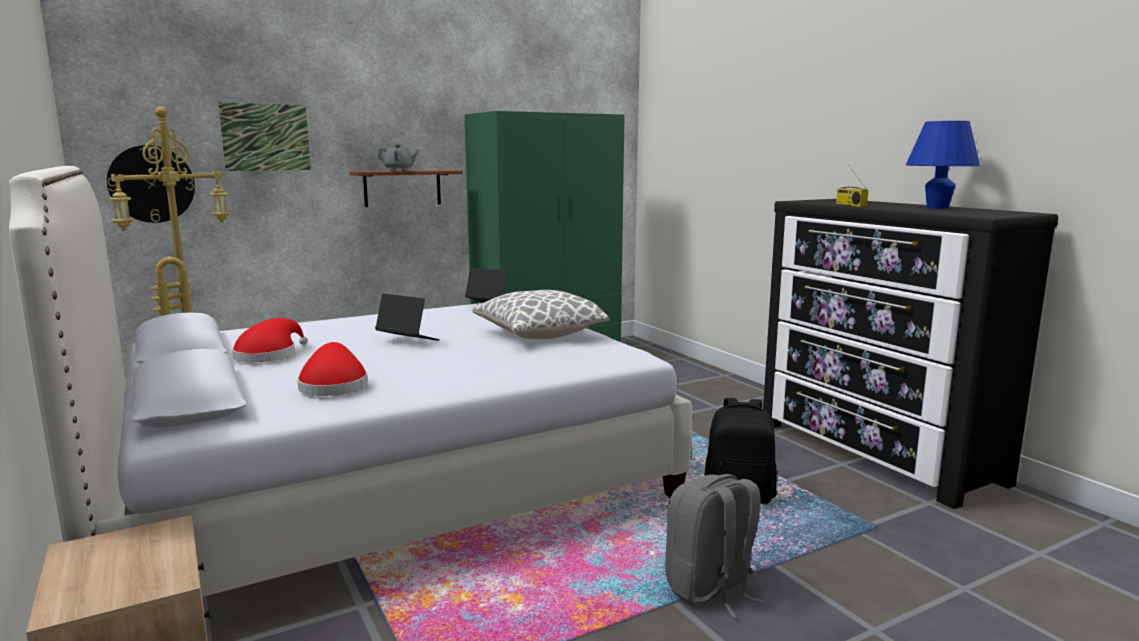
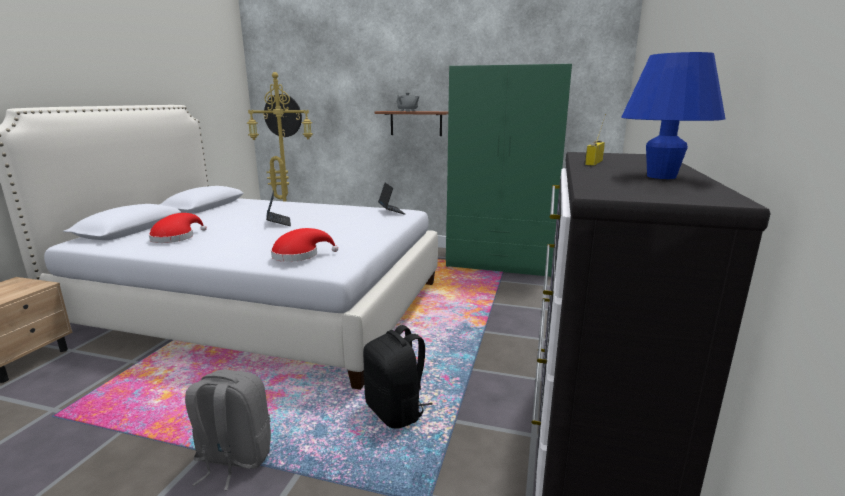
camera: 45 degrees right, 5 degrees up
picture [218,102,311,171] -> none
red hat [232,318,308,363] -> red hat moved to [271,228,338,262]
pillow [473,290,610,339] -> none

